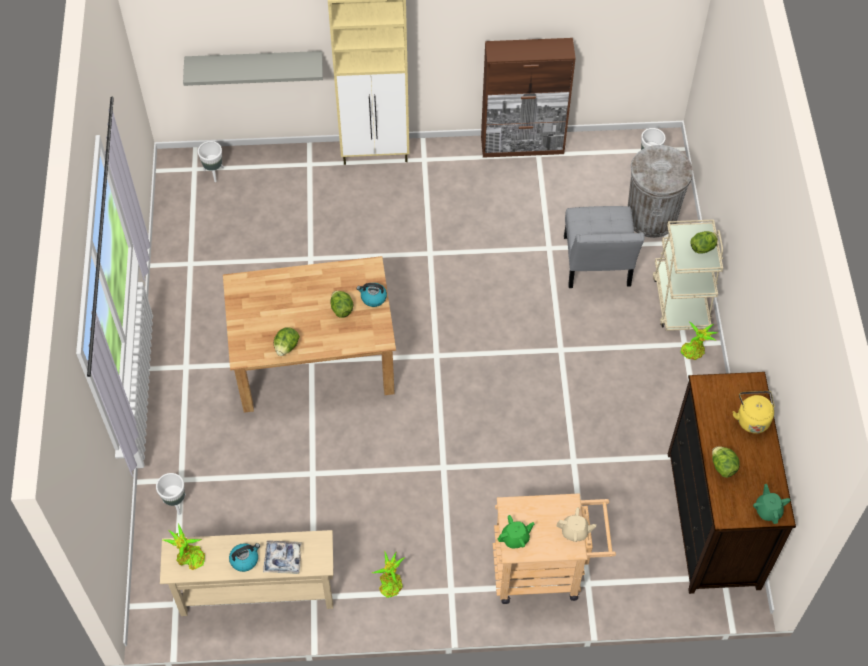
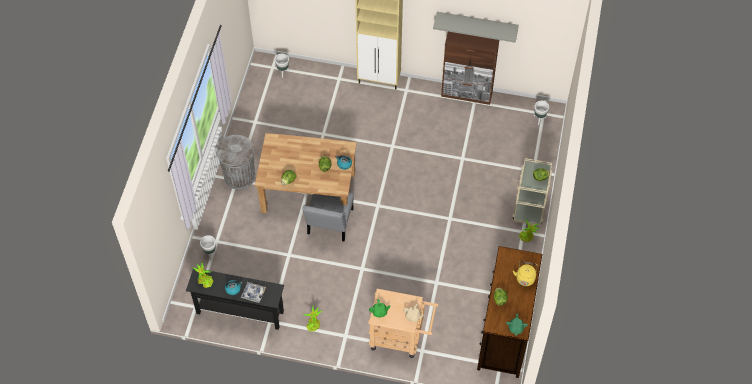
camera: 15 degrees right, 0 degrees up
beige console table [160,530,333,616] -> black console table [186,268,284,330]
grey shelf [183,51,323,86] -> grey shelf moved to [433,12,519,43]
grey chair [564,206,645,288] -> grey chair moved to [302,193,354,241]
grey trash can [628,145,693,238] -> grey trash can moved to [216,135,255,190]

